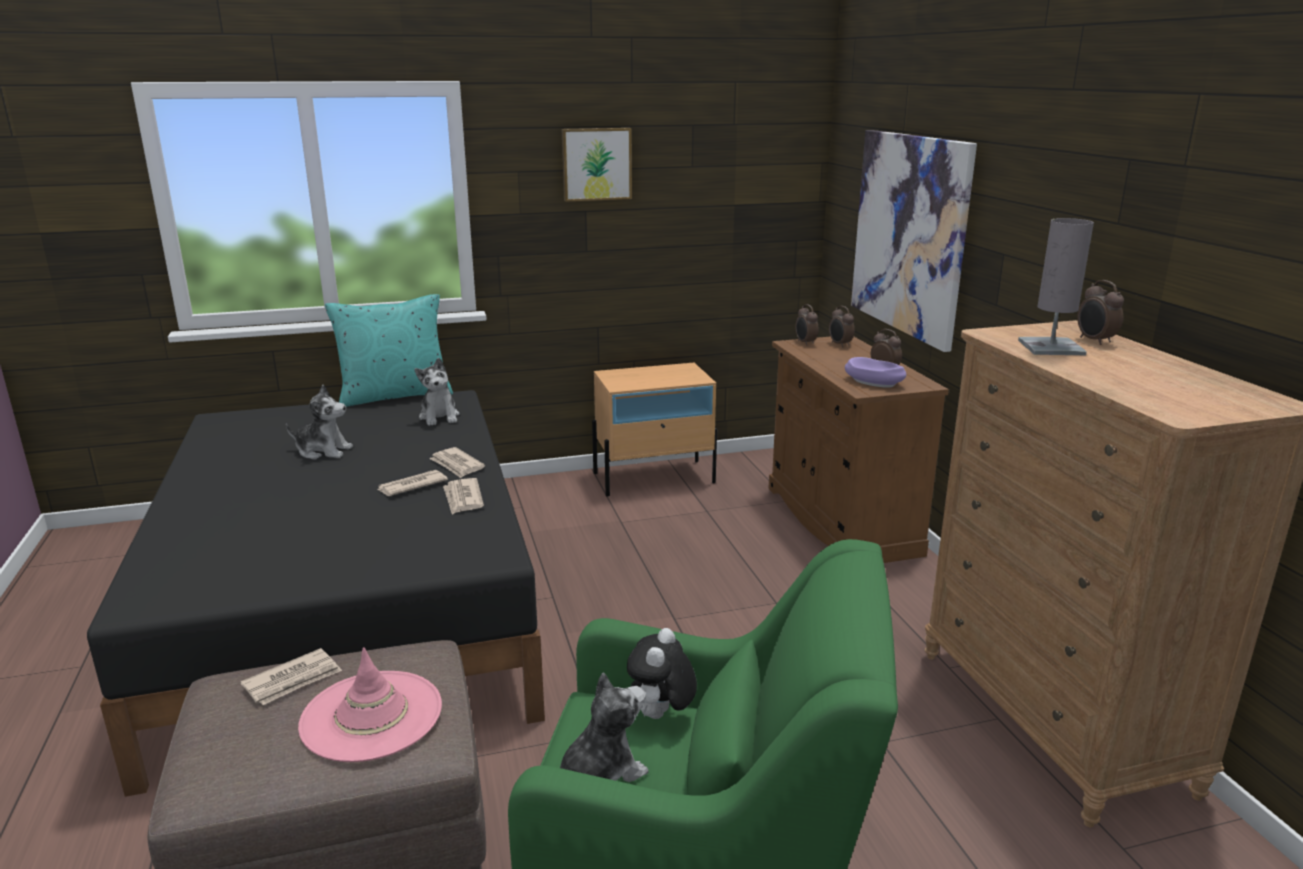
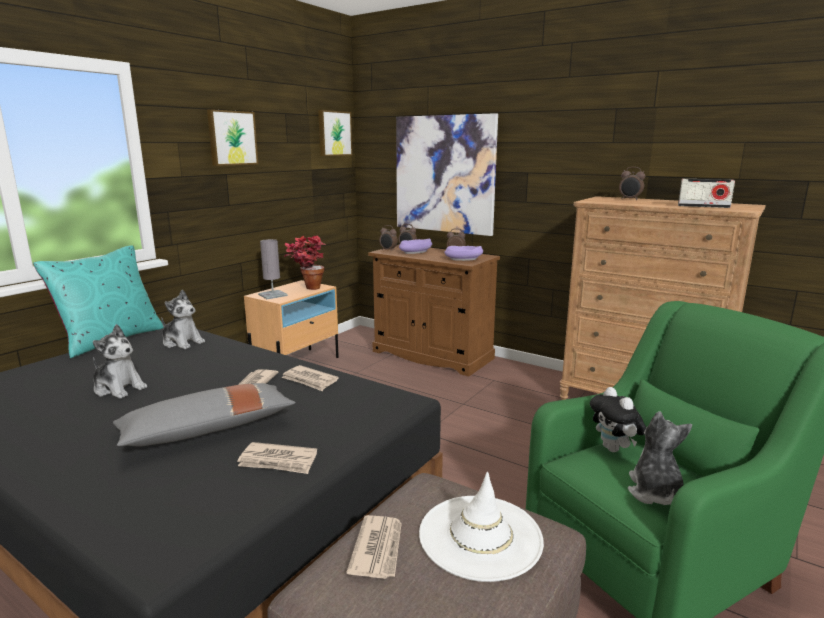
camera: 40 degrees left, 5 degrees down
plush toy [286,385,353,460] -> plush toy turned 60 degrees clockwise [93,324,147,399]
pink hat [298,647,442,762] -> white hat [419,472,544,582]
newspaper [429,447,485,478] -> newspaper moved to [237,442,317,474]
grey table lamp [1018,218,1094,355] -> grey table lamp moved to [258,239,288,299]
none -> grey pillow [113,383,296,447]
none -> potted plant [284,236,326,290]
none -> picture [318,110,352,156]
none -> purple bowl [399,239,432,254]
none -> radio [678,179,735,208]

